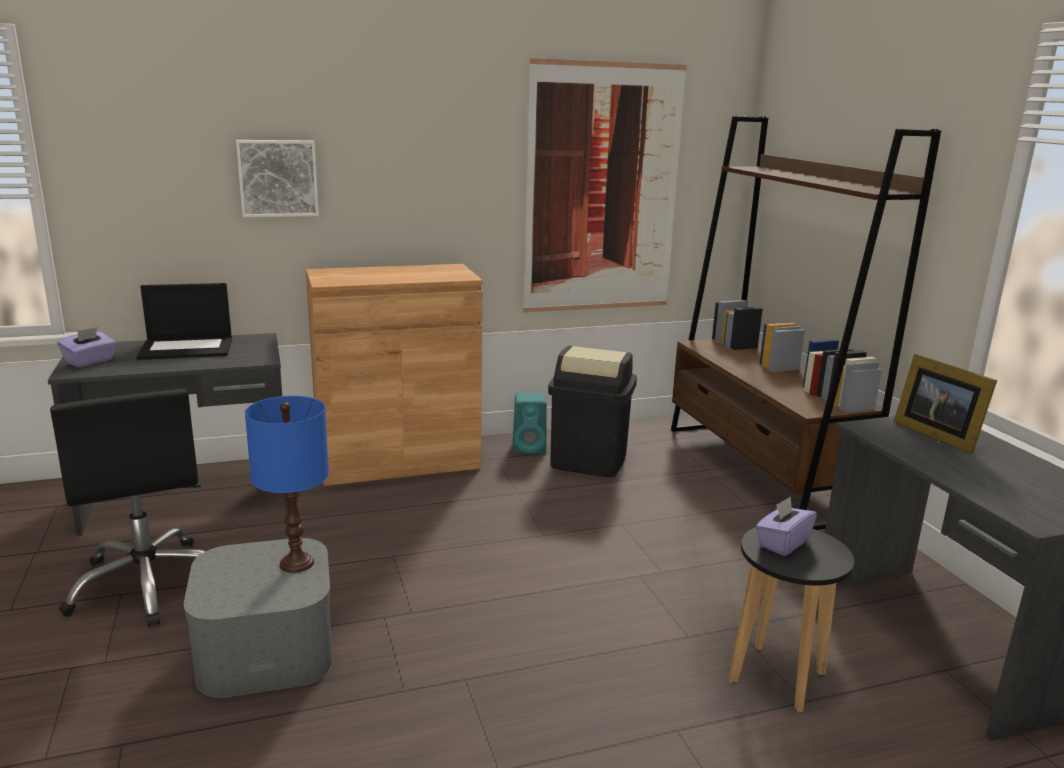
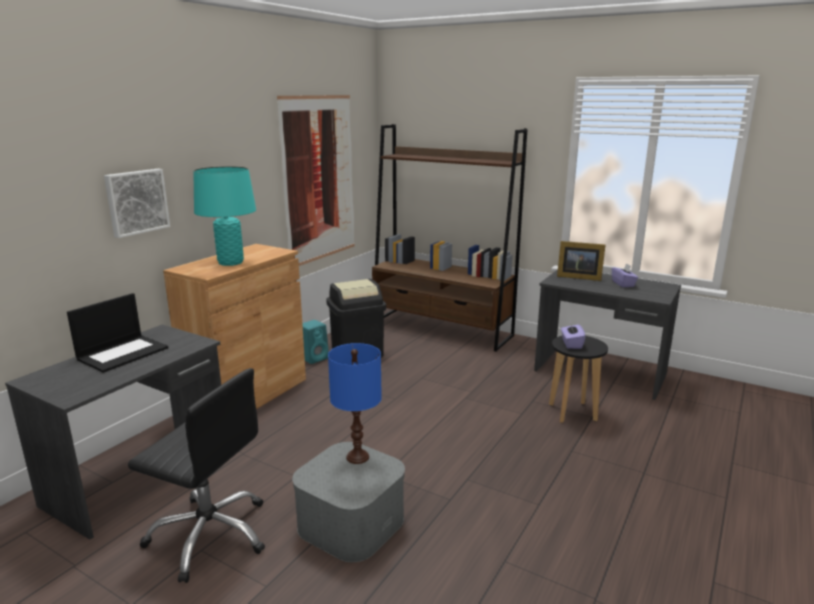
camera: 40 degrees left, 0 degrees up
purple tissue box [58,327,116,367] -> purple tissue box moved to [612,263,638,287]
none -> turquoise table lamp [193,166,256,266]

